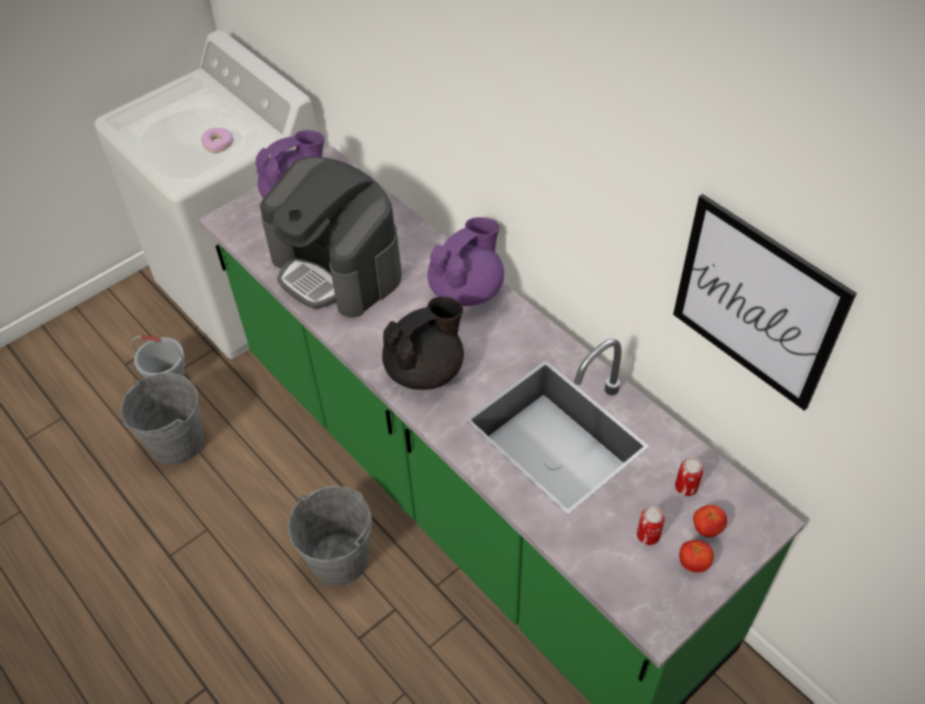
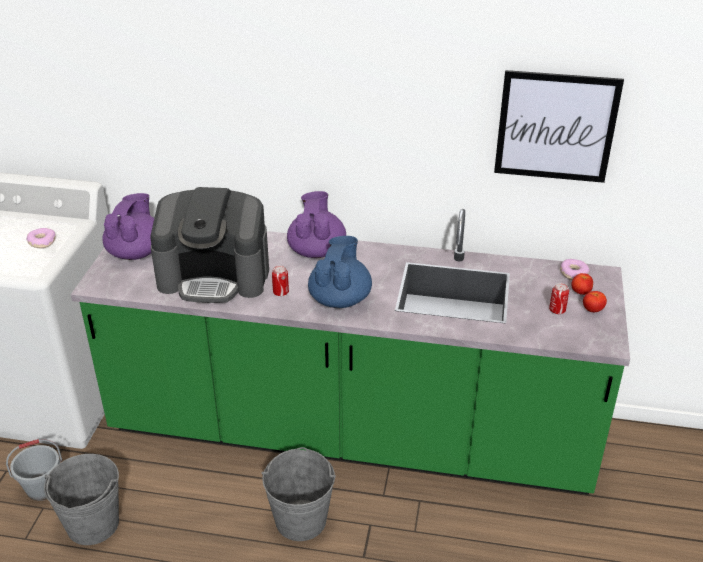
camera: 40 degrees left, 15 degrees down
black teapot [382,297,464,390] -> blue teapot [308,236,372,308]
can [675,457,703,496] -> can moved to [272,265,289,296]
none -> donut [560,259,590,280]

